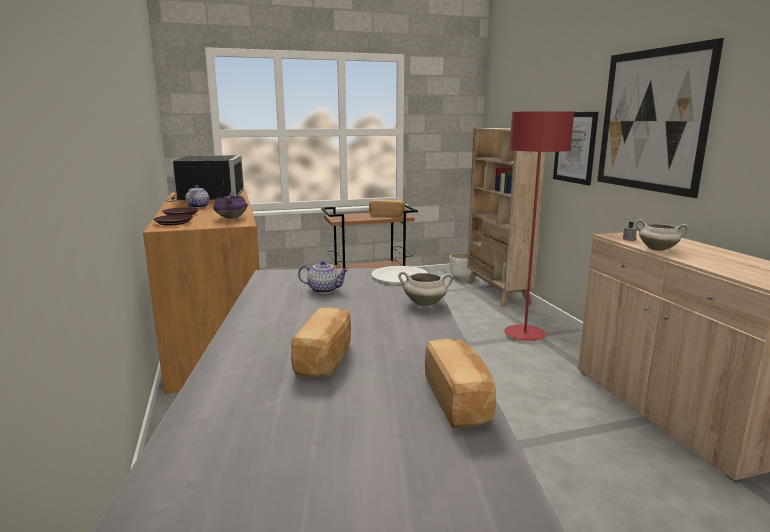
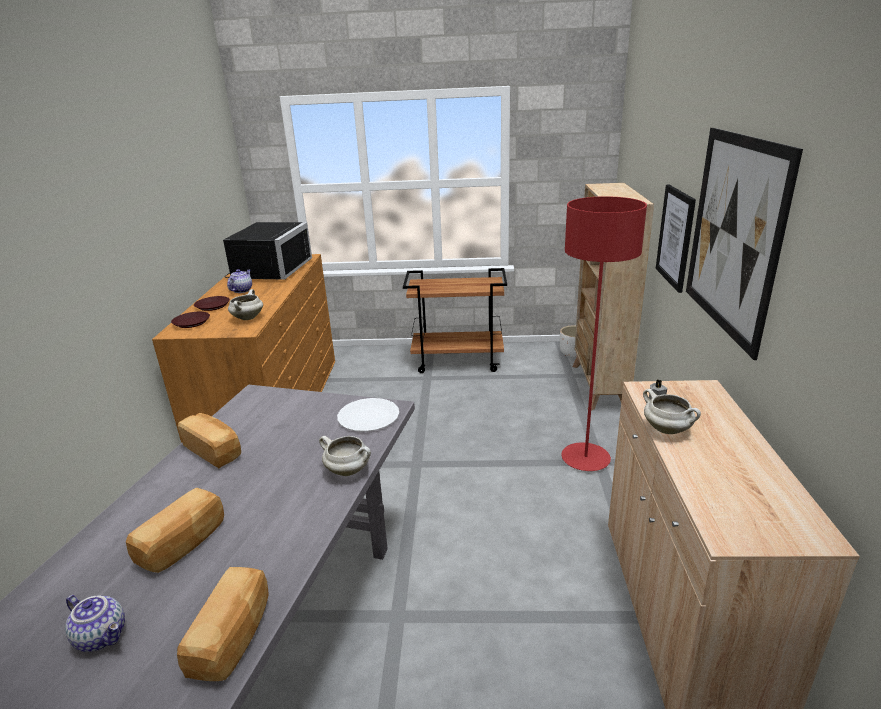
camera: 20 degrees right, 10 degrees up
purple cooking pot [213,192,248,219] -> white cooking pot [228,289,263,320]
teapot [298,260,349,294] -> teapot moved to [65,595,125,652]
bread [369,199,405,217] -> bread moved to [178,413,241,468]

